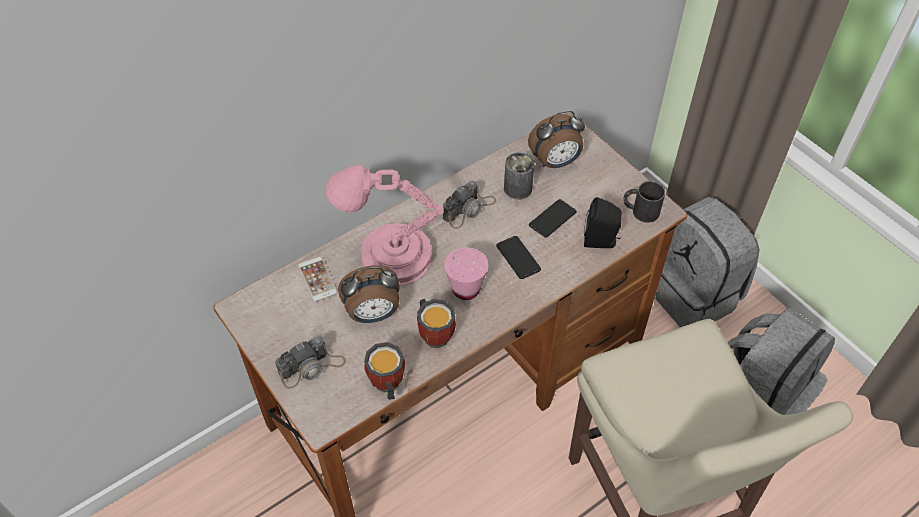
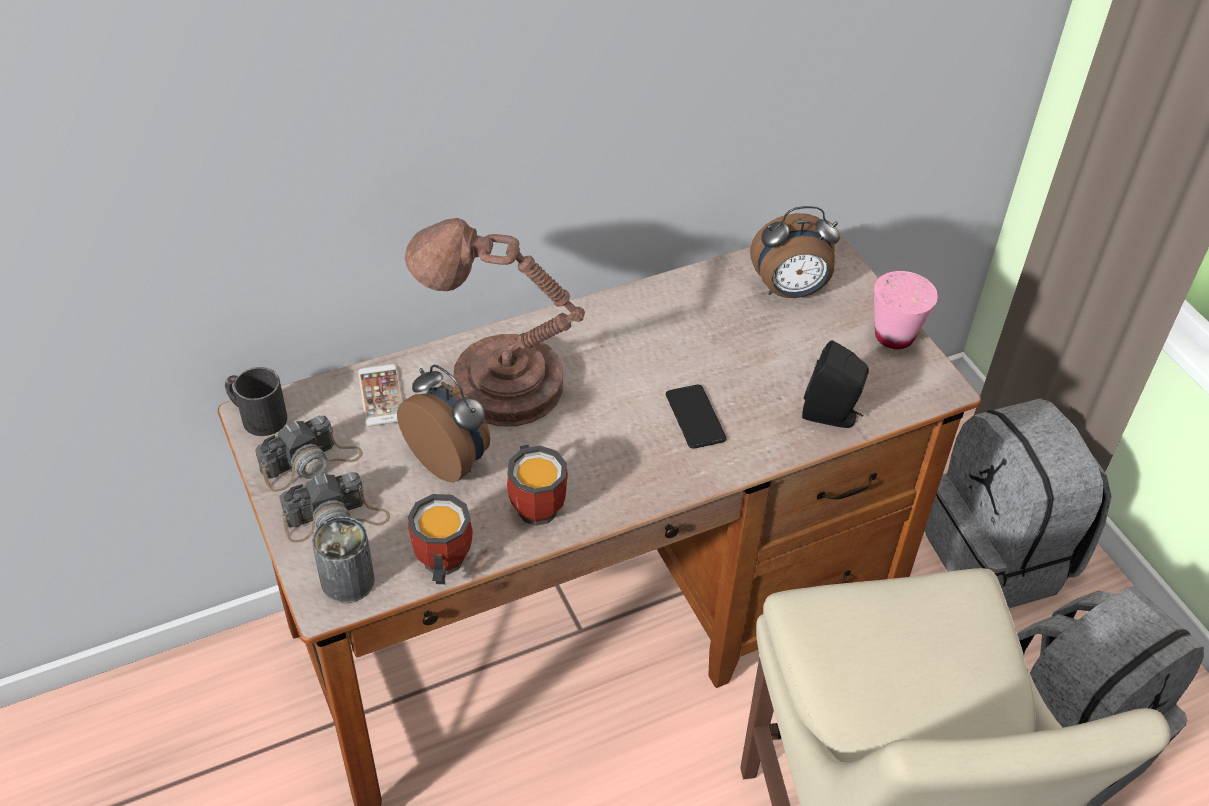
camera: 10 degrees right, 5 degrees down
pink table lamp [325,165,444,286] -> brown table lamp [405,218,585,426]
alarm clock [338,266,400,323] -> alarm clock turned 135 degrees counterclockwise [397,365,490,482]
camera [443,181,496,229] -> camera moved to [255,416,363,492]
pink cup [444,247,488,300] -> pink cup moved to [874,271,938,349]
can [504,152,535,200] -> can moved to [312,517,375,603]
phone [529,199,577,237] -> none
black mug [623,181,665,223] -> black mug moved to [225,367,287,436]

